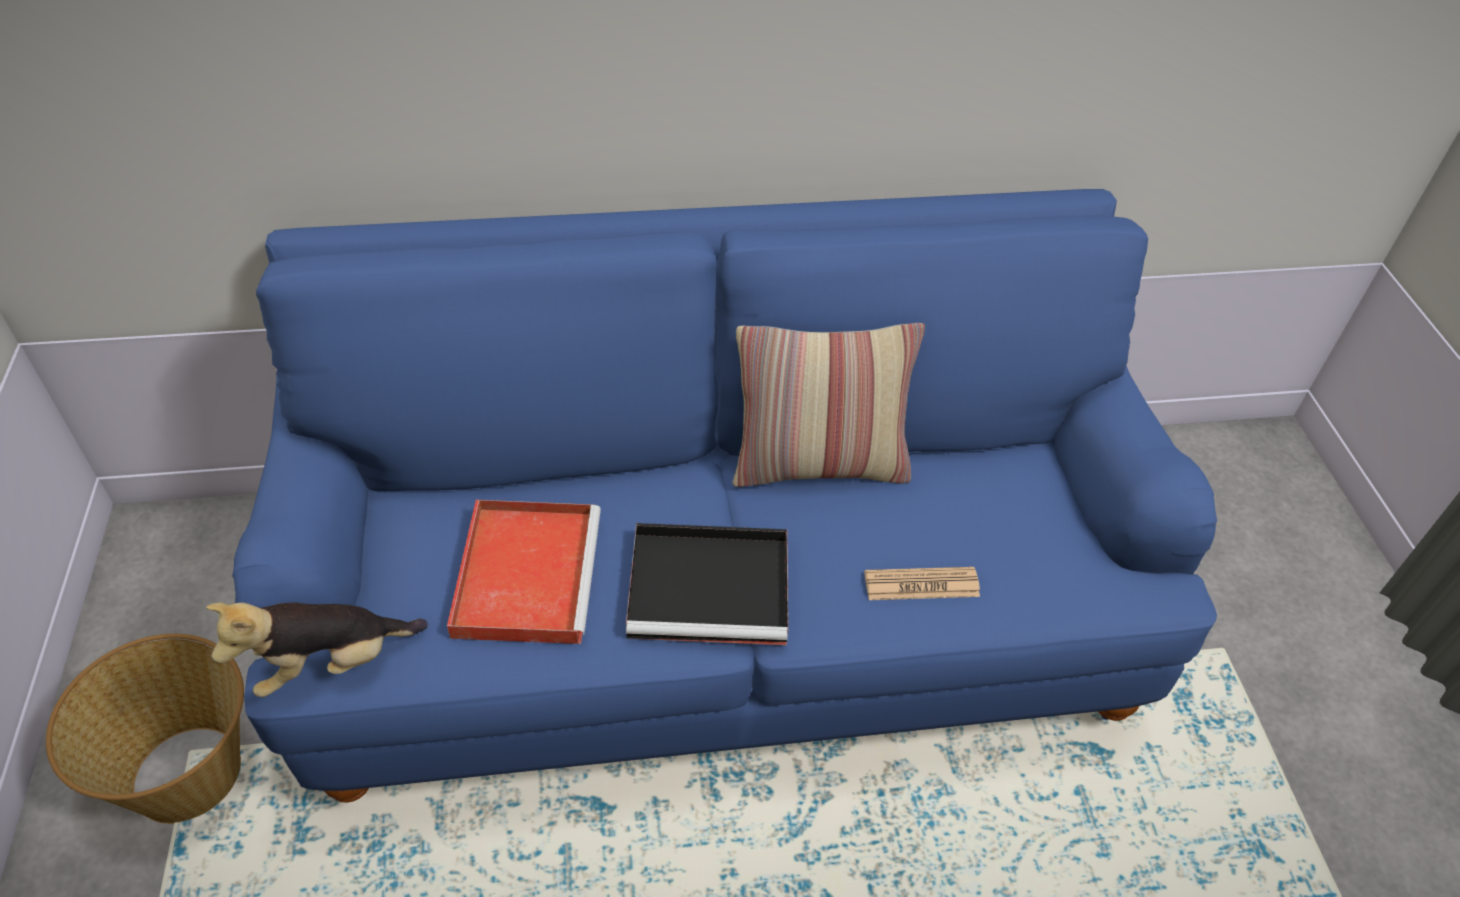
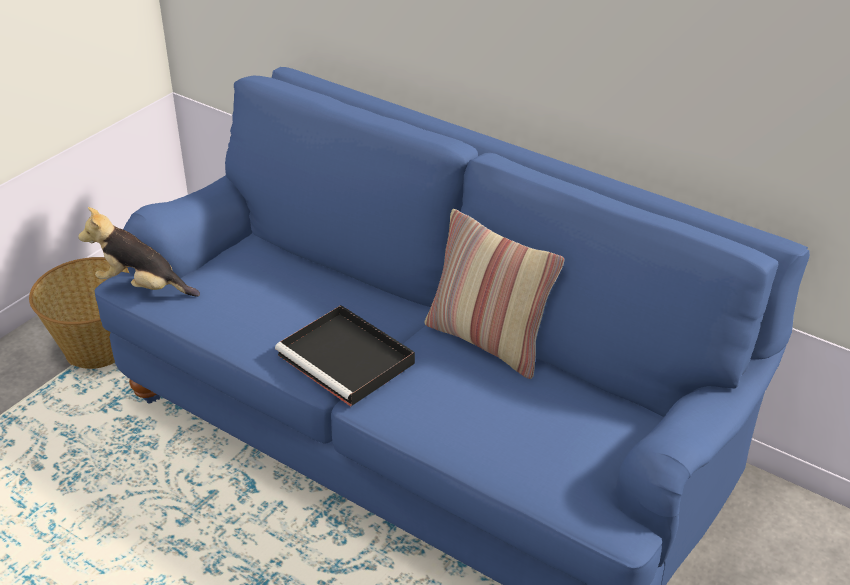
camera: 45 degrees right, 10 degrees down
red tray [447,500,601,644] -> none
newspaper [864,567,980,600] -> none

